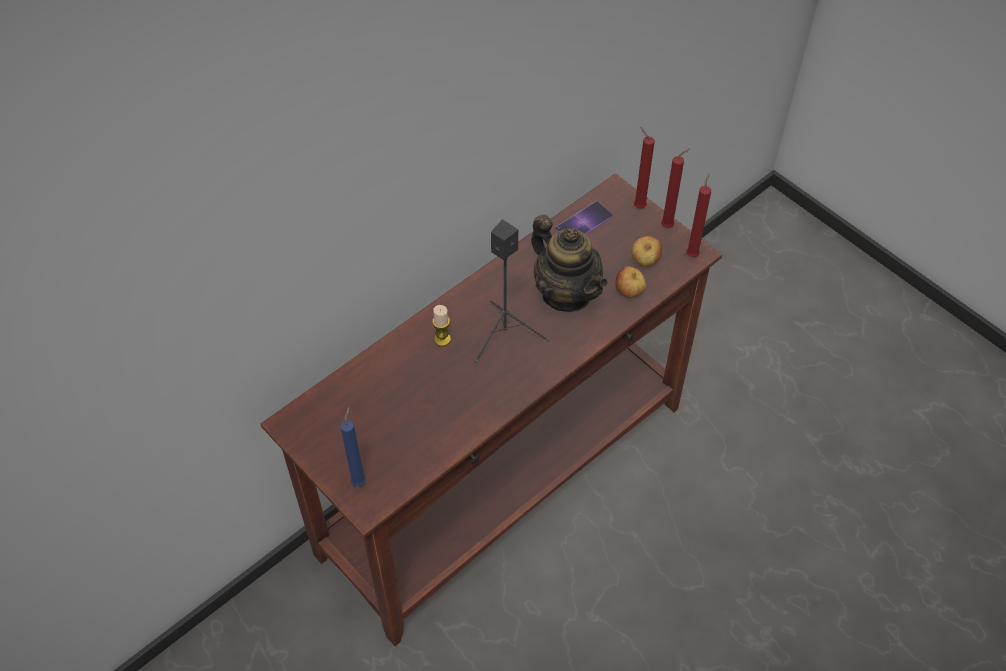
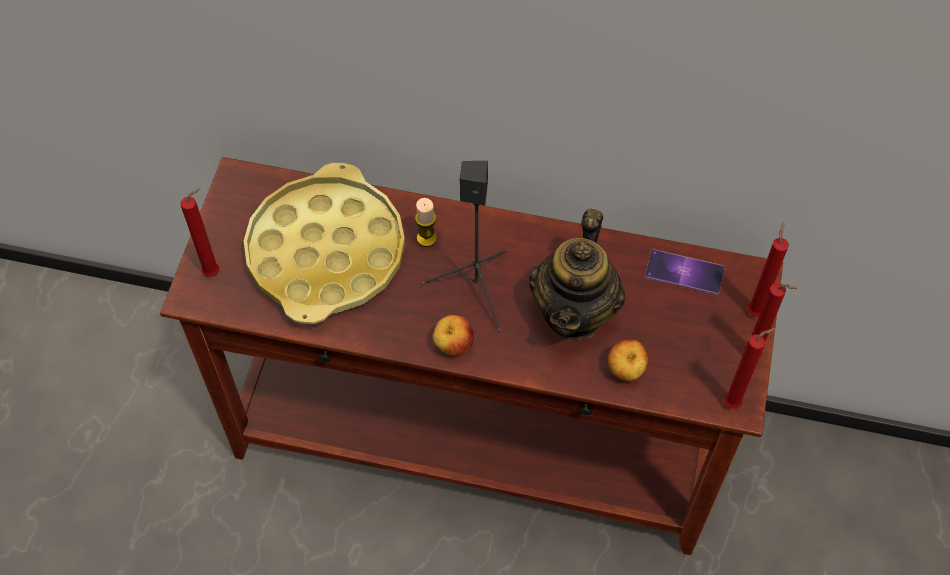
camera: 55 degrees right, 5 degrees up
blue candle [341,407,366,487] -> red candle [181,188,219,277]
apple [632,236,662,267] -> apple moved to [433,315,474,356]
none -> yellow tray [244,163,405,324]

